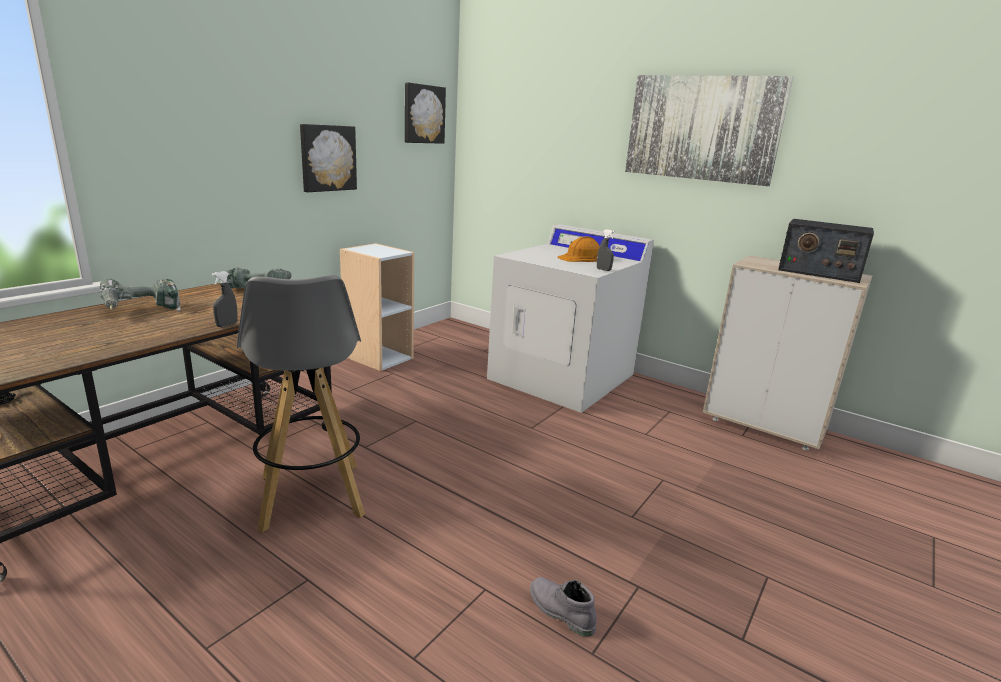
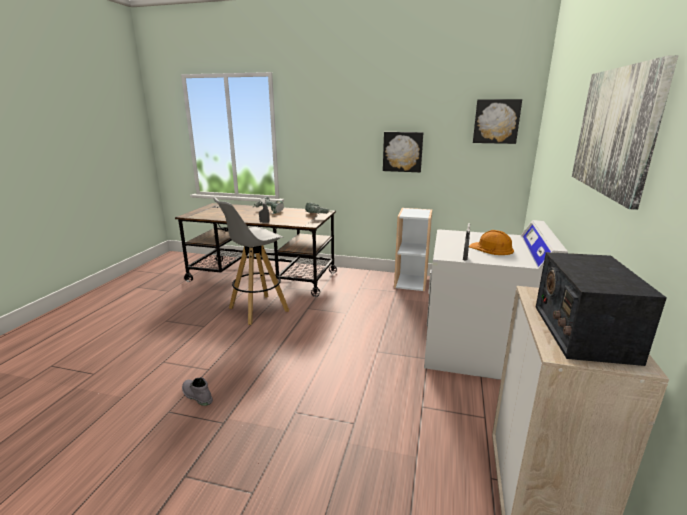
camera: 70 degrees right, 0 degrees up
grey boot [530,577,597,637] -> grey boot turned 75 degrees counterclockwise [182,377,213,406]

